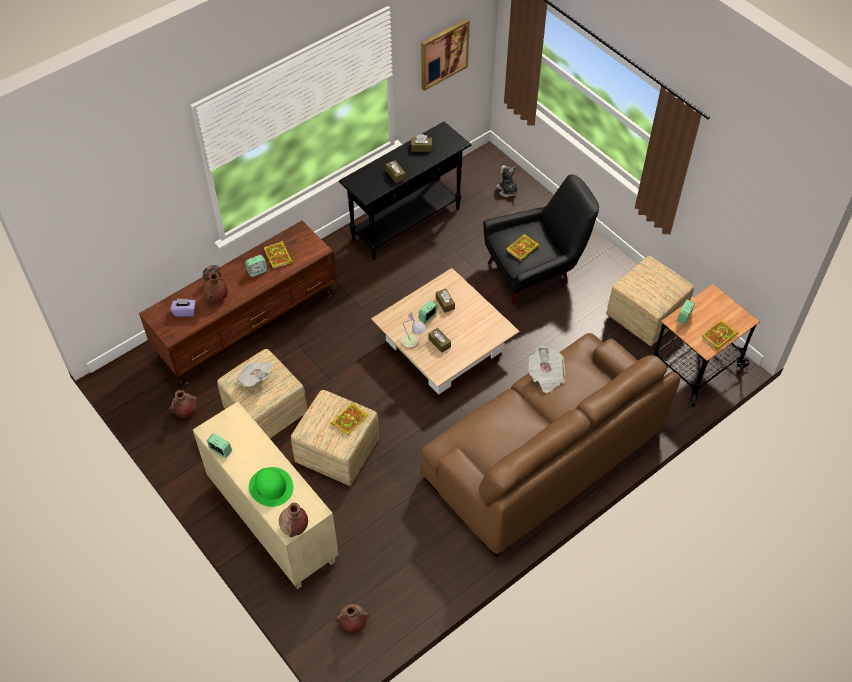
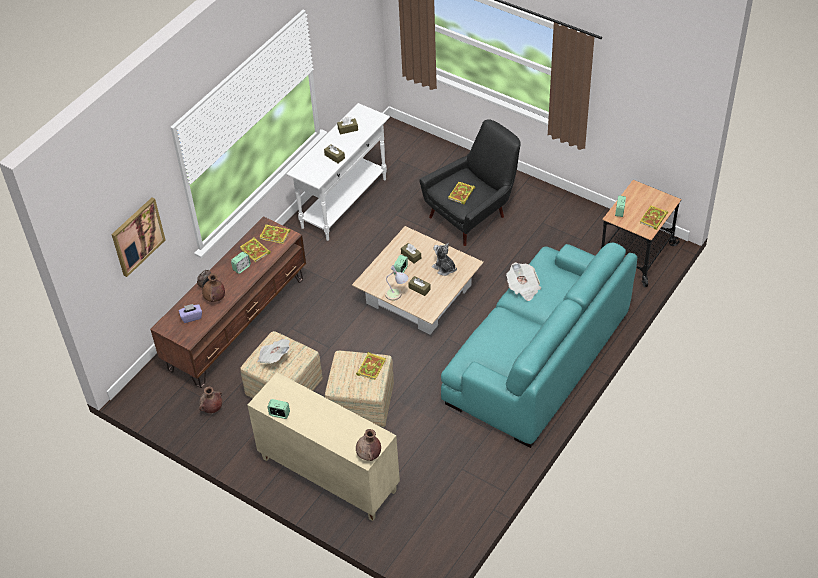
camera: 15 degrees left, 5 degrees down
green hat [249,467,293,507] -> none
brown vase [335,604,370,633] -> none
black console table [339,121,471,260] -> white console table [286,103,390,241]
brown sofa [420,333,681,557] -> turquoise sofa [441,242,637,448]
picture [421,19,470,91] -> picture moved to [111,198,165,277]
plush toy [496,165,518,197] -> plush toy moved to [432,243,457,276]
ottoman [606,256,694,346] -> none
none -> book [260,224,290,244]

